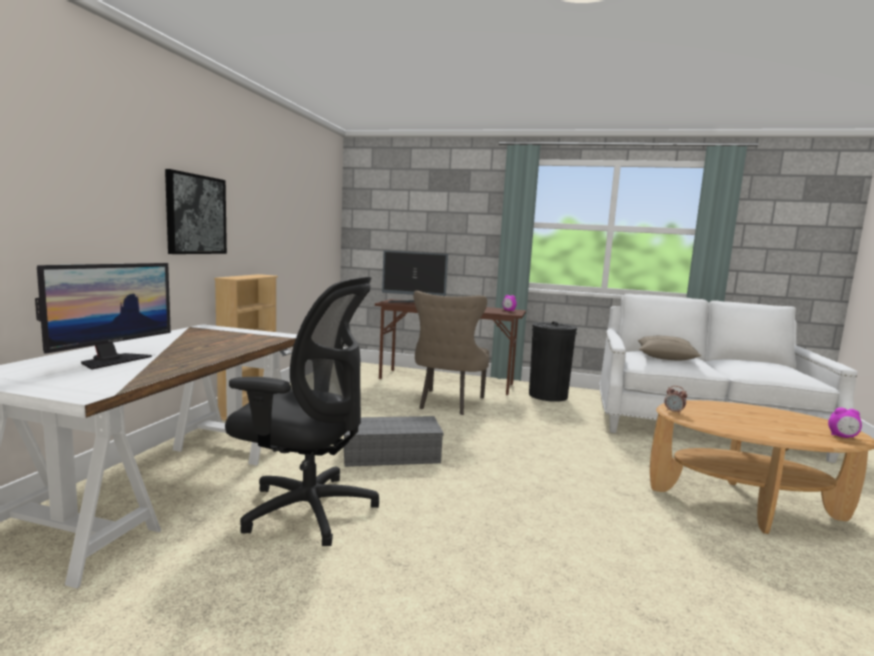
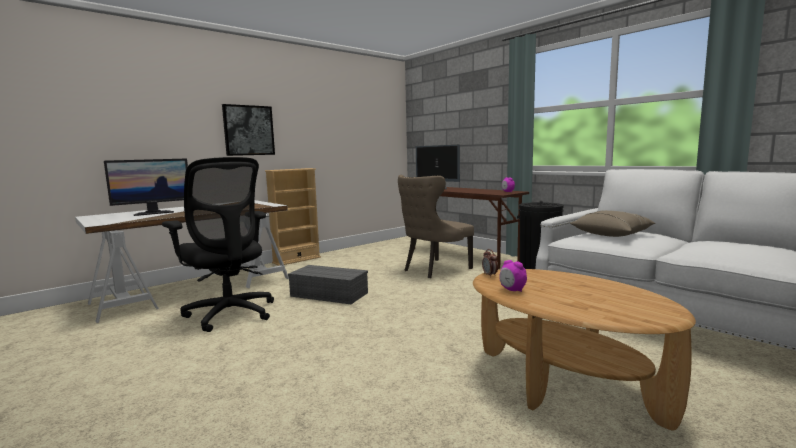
camera: 35 degrees right, 0 degrees up
alarm clock [828,408,862,438] -> alarm clock moved to [499,260,527,292]

